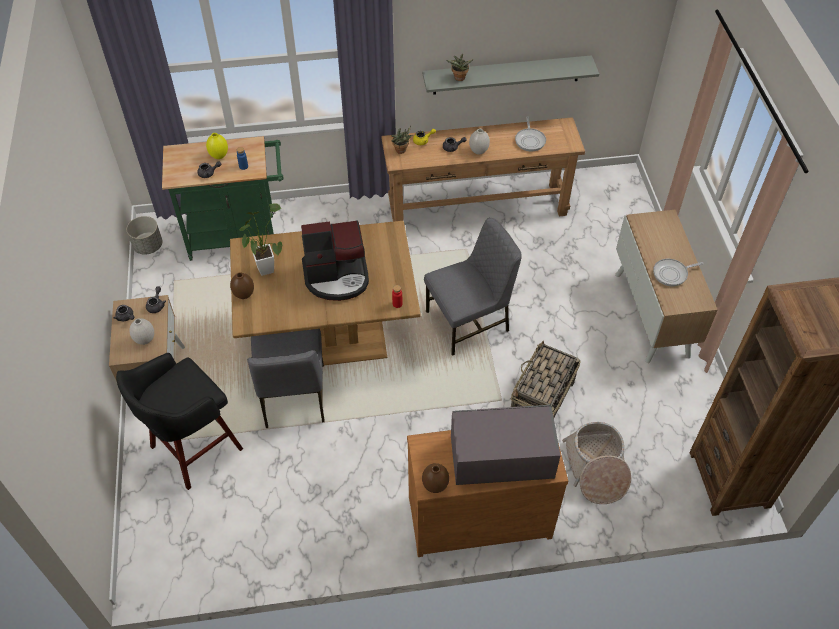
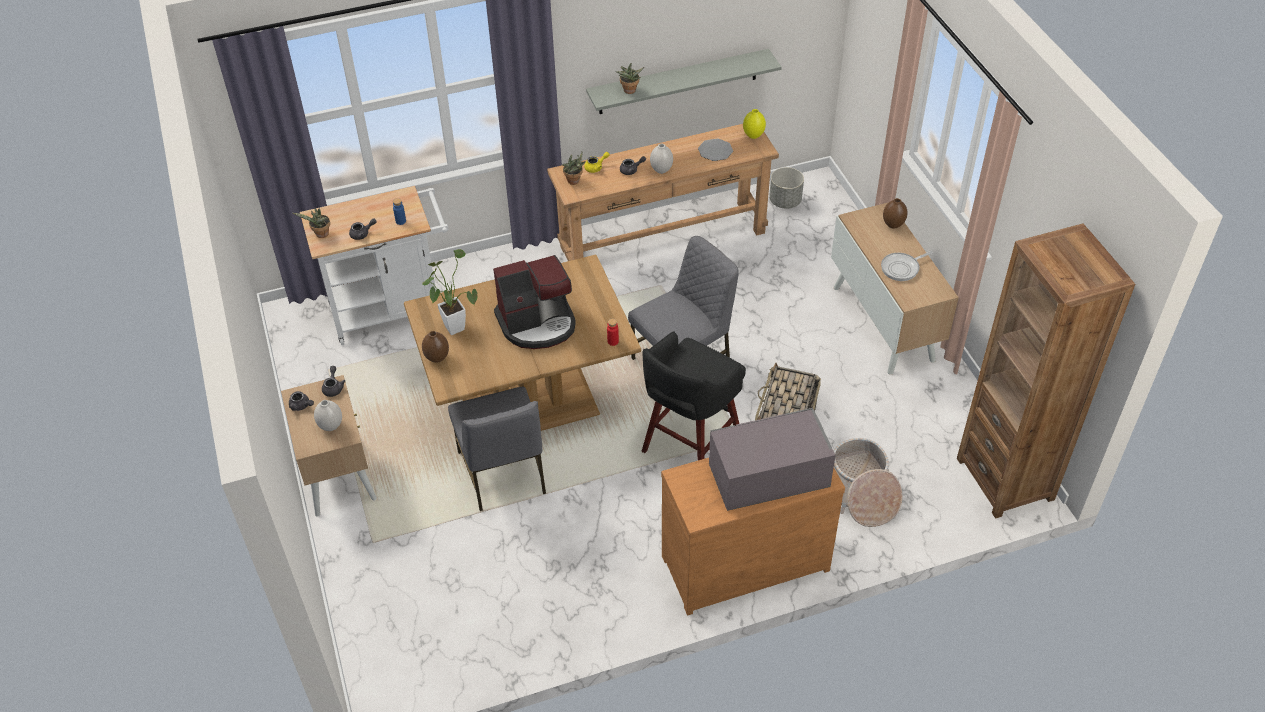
camera: 10 degrees left, 5 degrees down
black stool [116,353,243,490] -> black stool moved to [641,331,746,460]
grey planter [127,216,162,254] -> grey planter moved to [769,167,804,209]
green cart [162,136,283,261] -> white cart [300,186,449,345]
yellow vase [206,133,228,159] -> yellow vase moved to [743,109,766,139]
brown vase [422,463,449,493] -> brown vase moved to [883,198,908,229]
frying pan [515,116,546,152] -> plate [698,139,733,161]
none -> potted plant [293,208,330,238]

